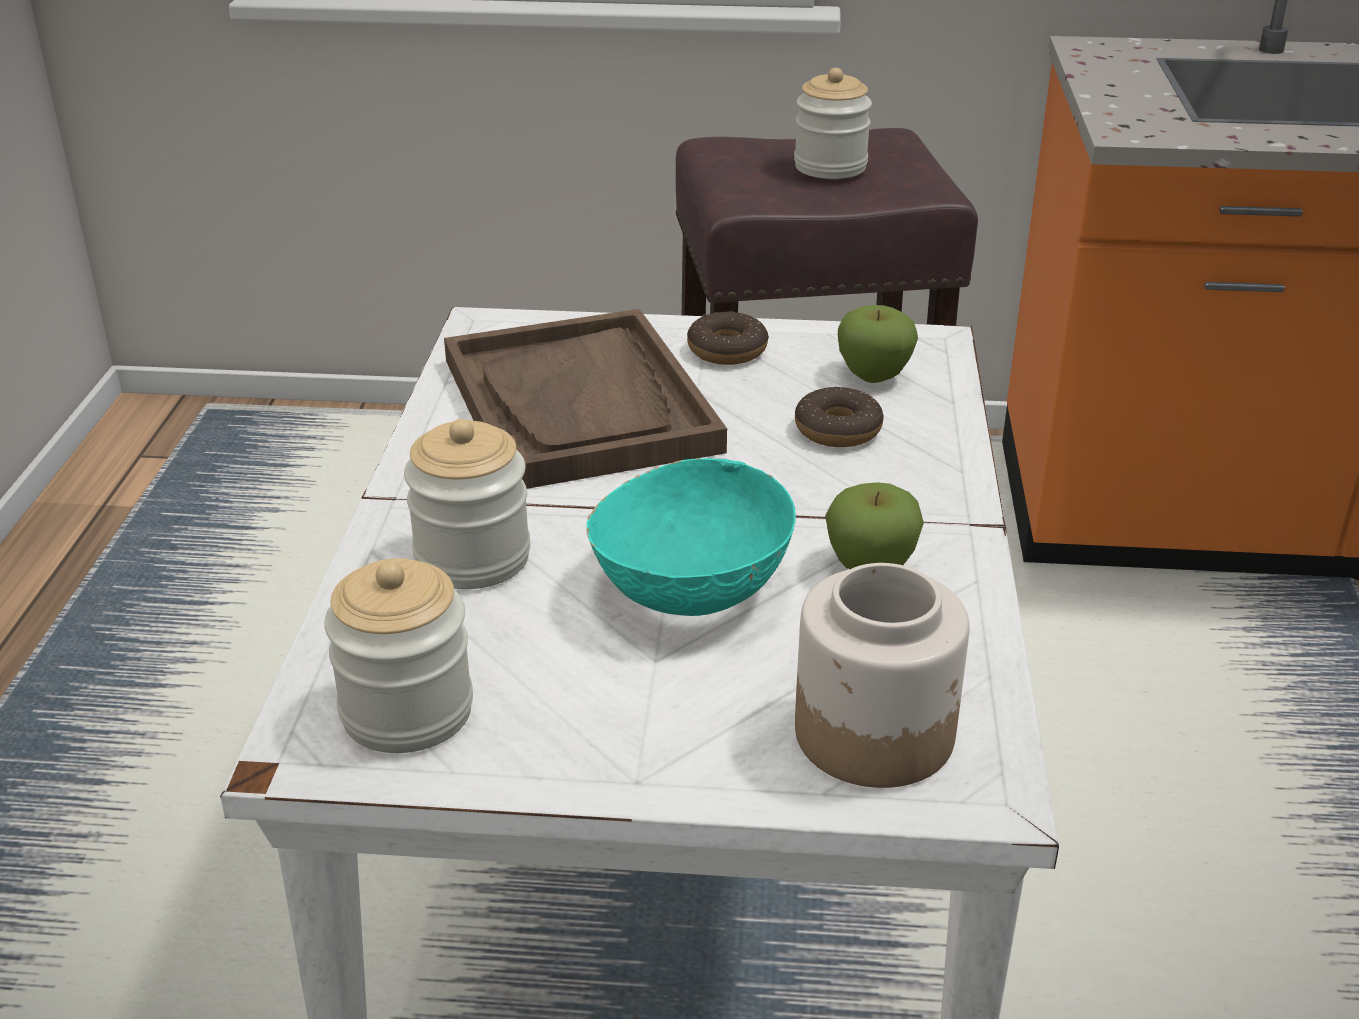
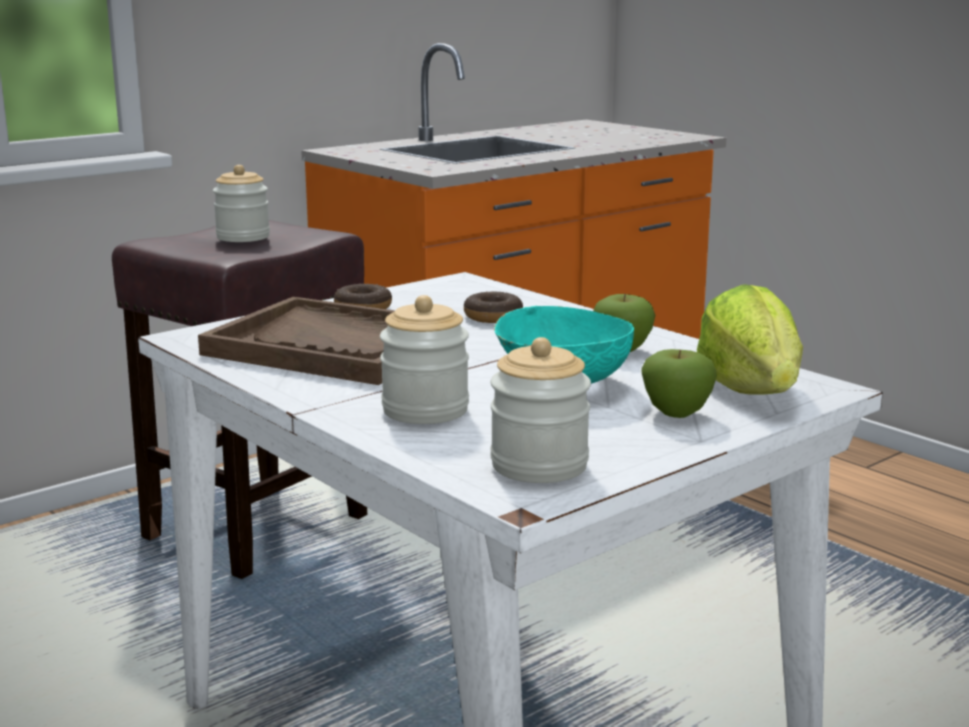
camera: 45 degrees left, 15 degrees down
jar [795,563,969,788] -> lettuce [697,284,803,395]
apple [838,305,918,383] -> apple moved to [642,349,717,418]

